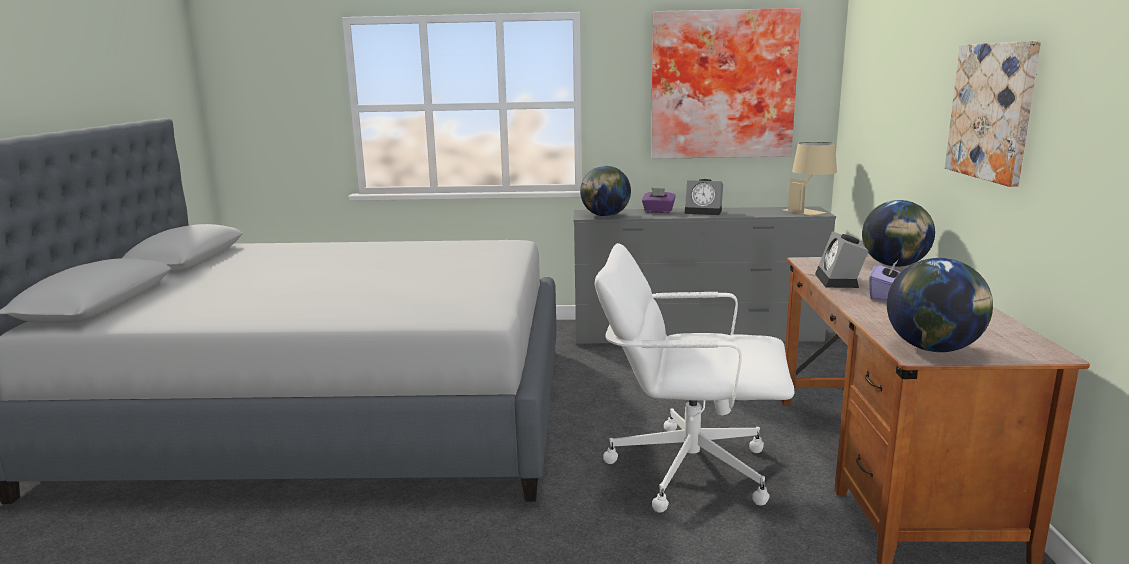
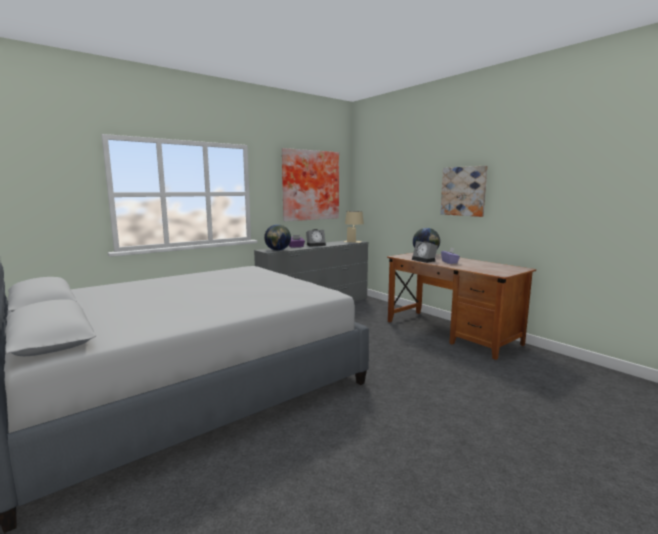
camera: 40 degrees left, 5 degrees down
white office chair [595,243,795,513] -> none
globe [887,258,993,352] -> none

